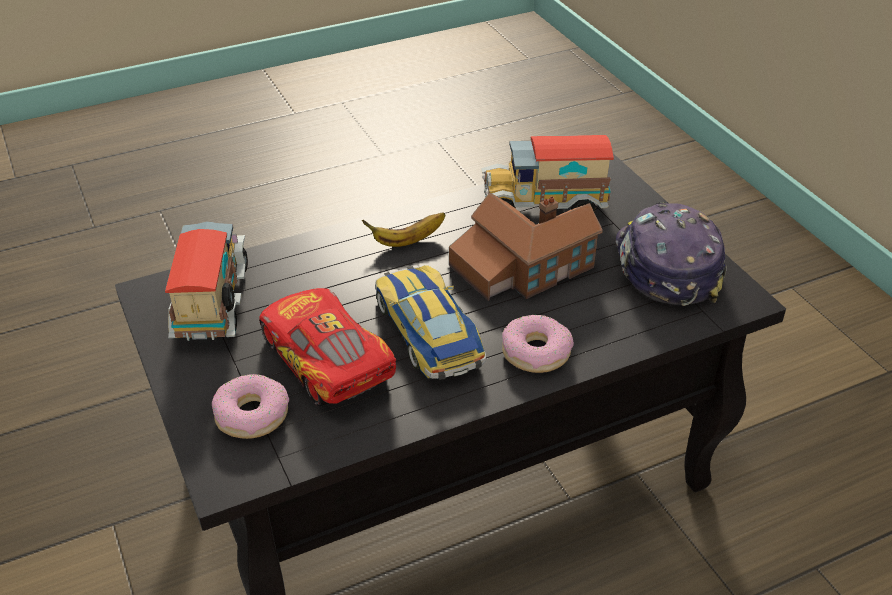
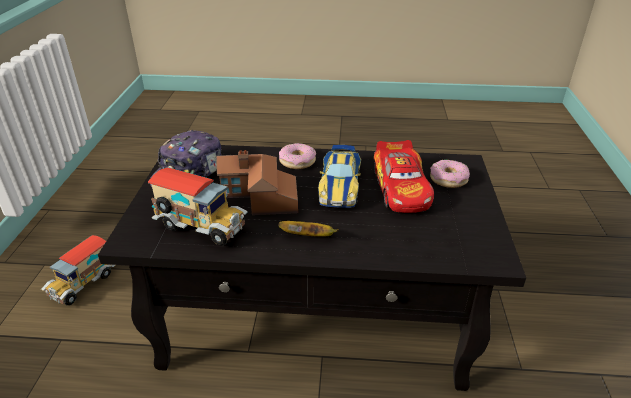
camera: 150 degrees left, 5 degrees down
toy truck [165,221,248,341] -> toy truck moved to [41,235,115,305]

